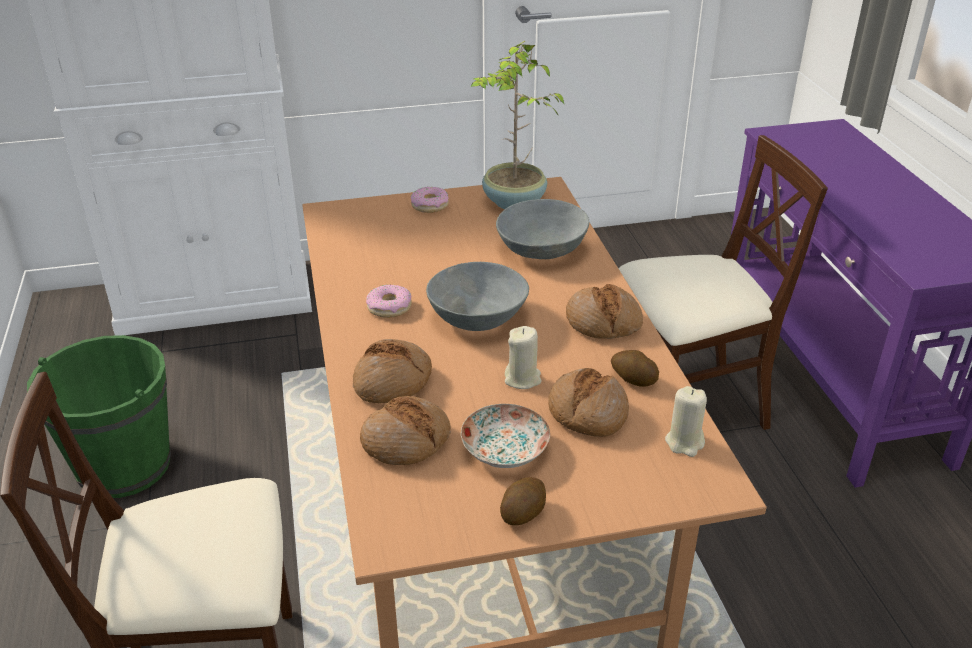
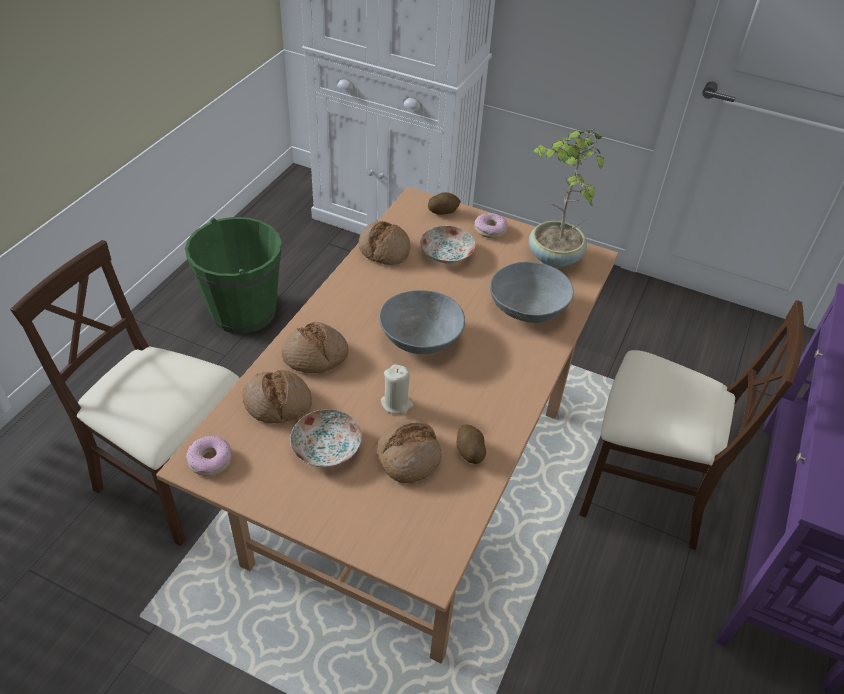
camera: 35 degrees right, 10 degrees up
donut [366,284,412,318] -> donut moved to [186,436,232,476]
potato [500,477,546,525] -> potato moved to [428,192,461,215]
bread [566,284,643,339] -> bread moved to [359,221,411,265]
beige candle [665,386,707,457] -> none
none -> plate [420,226,476,264]

